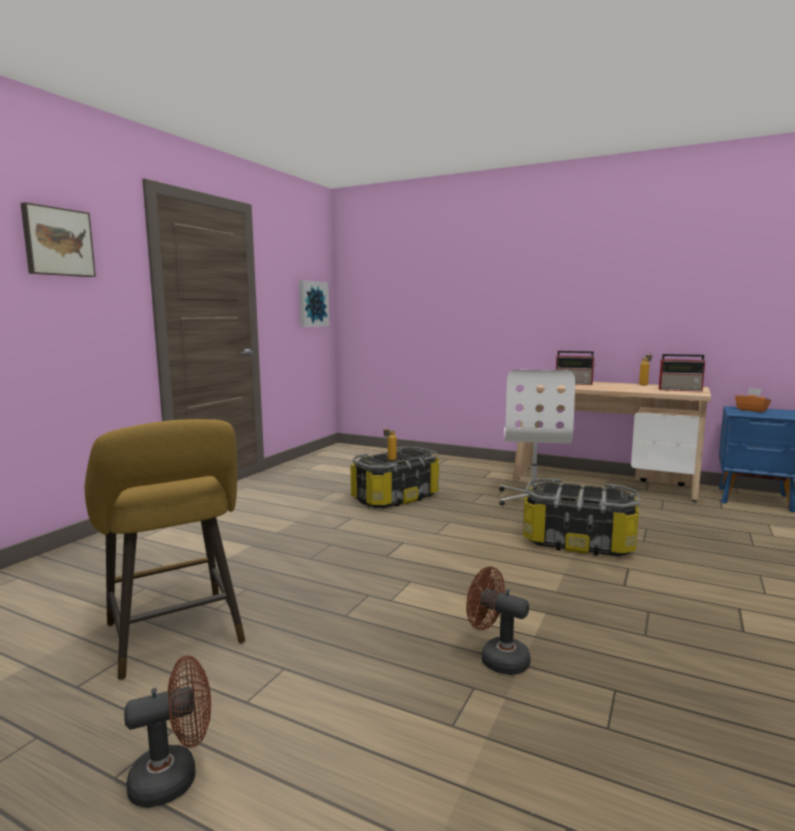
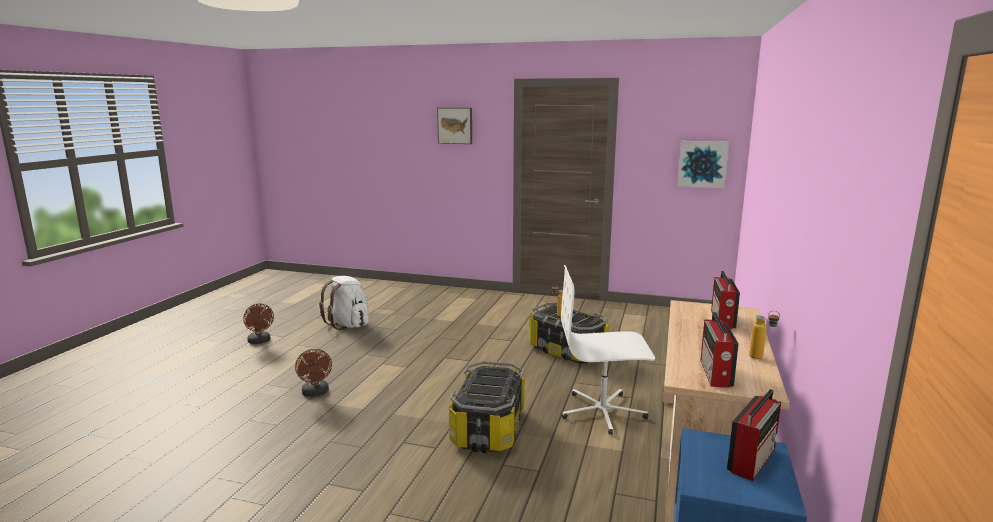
camera: 80 degrees right, 5 degrees up
yellow stool [85,419,245,680] -> white backpack [319,276,369,330]
brown fan [466,566,531,675] -> brown fan turned 135 degrees clockwise [295,349,332,397]
orange tissue box [735,388,771,412] -> radio [727,389,781,481]

